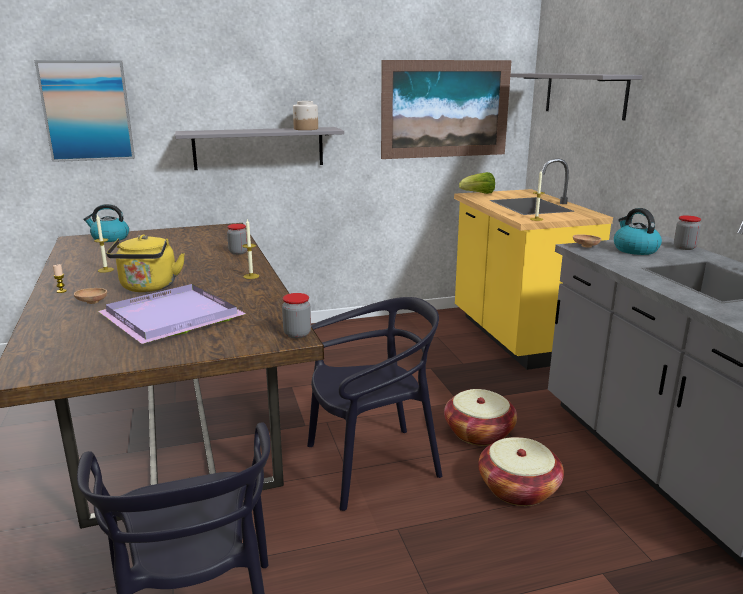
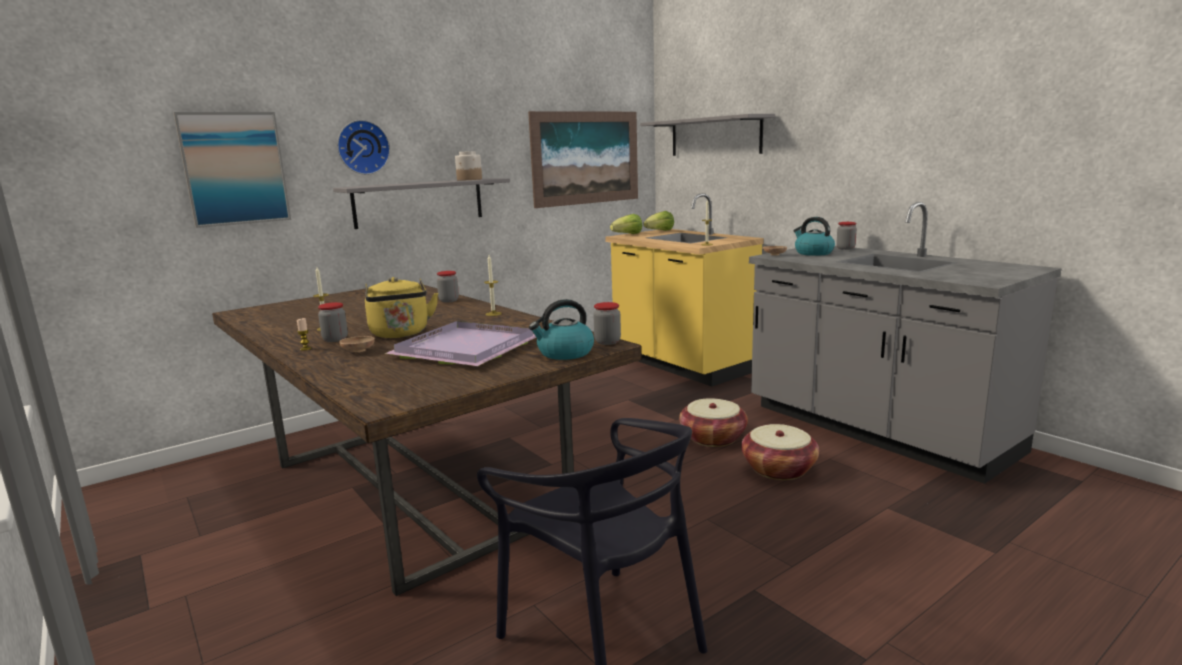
camera: 20 degrees left, 5 degrees down
kettle [83,204,129,242] -> kettle moved to [529,299,594,360]
black chair [307,297,442,511] -> none
none -> jar [318,302,348,342]
none -> wall clock [337,120,390,175]
none -> lettuce [644,211,674,231]

